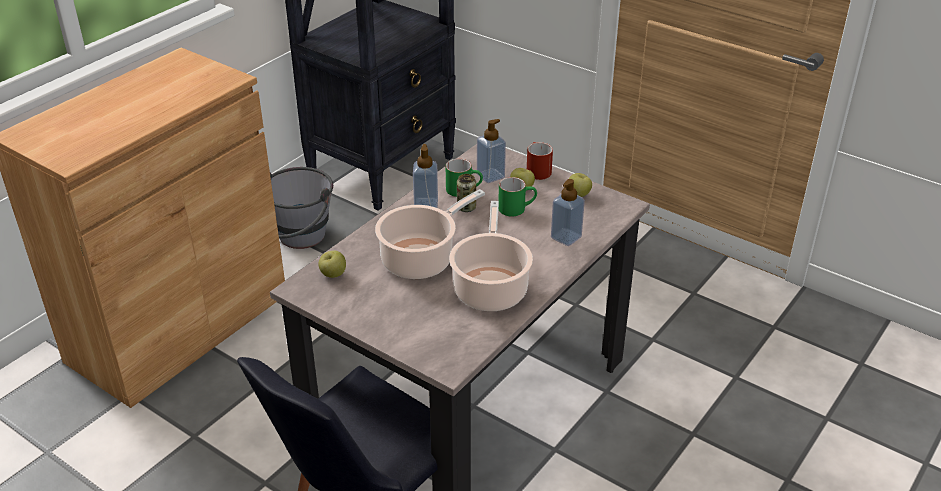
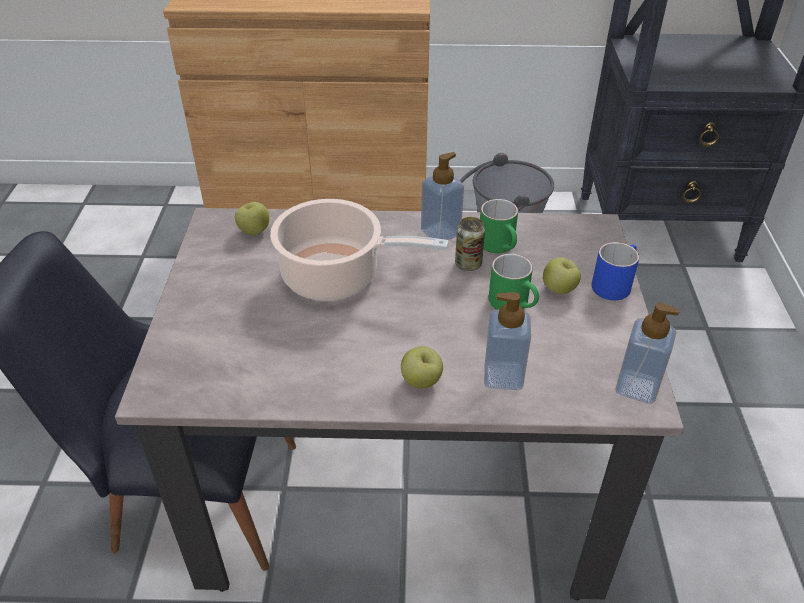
camera: 55 degrees right, 5 degrees up
cooking pot [449,201,533,311] -> none
soap dispenser [477,119,506,183] -> soap dispenser moved to [615,302,680,404]
red mug [527,142,553,180] -> blue mug [592,242,639,300]
apple [569,173,592,197] -> apple moved to [401,346,443,388]

